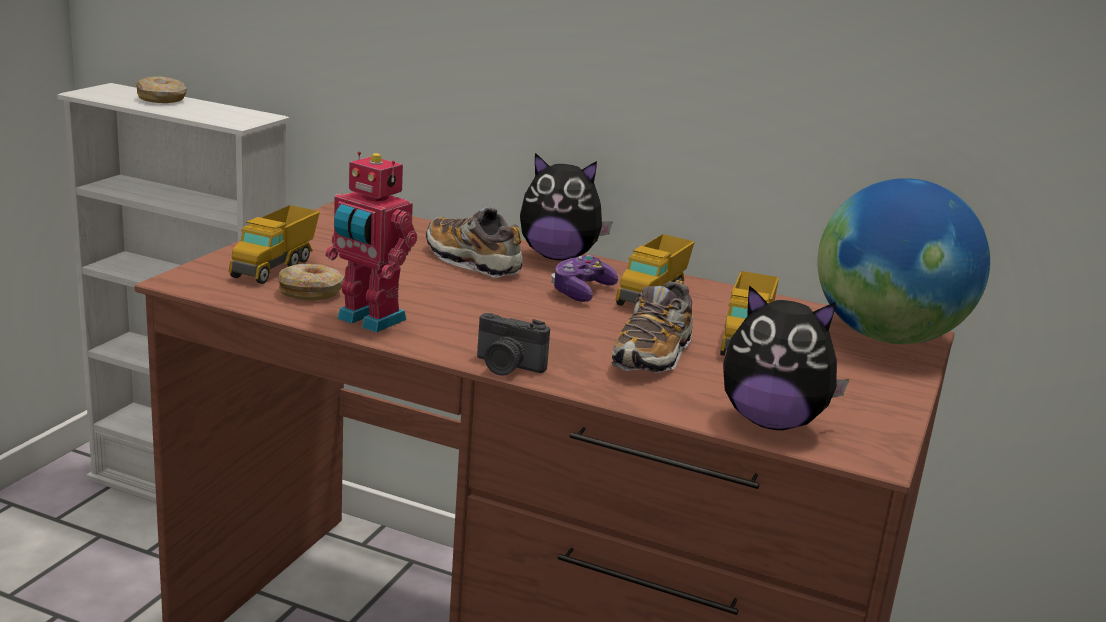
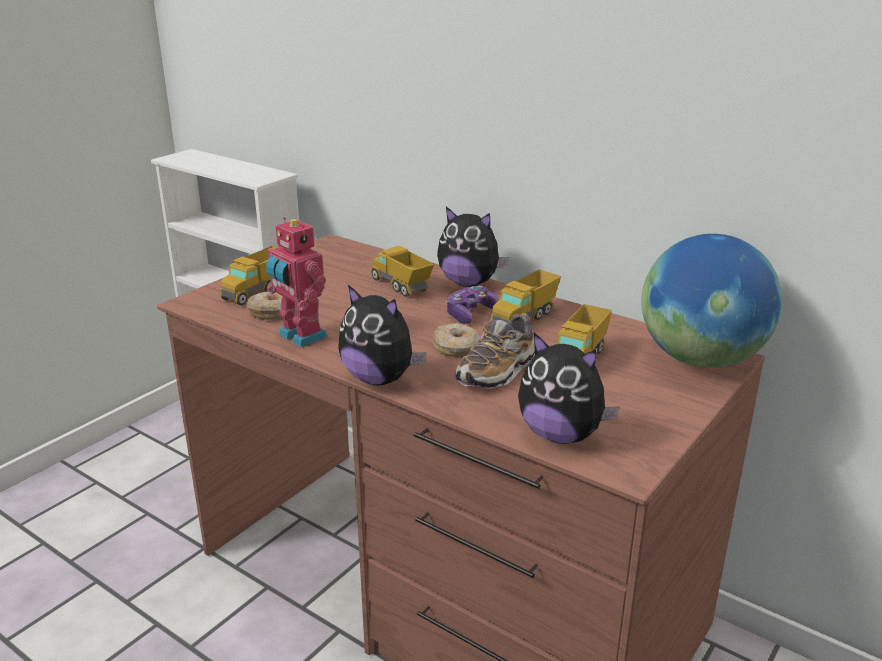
camera: 15 degrees right, 5 degrees up
donut [136,76,187,103] -> donut moved to [433,323,480,357]
shoe [426,207,522,278] -> toy truck [371,246,434,297]
camera [477,313,550,376] -> plush toy [338,285,426,385]

